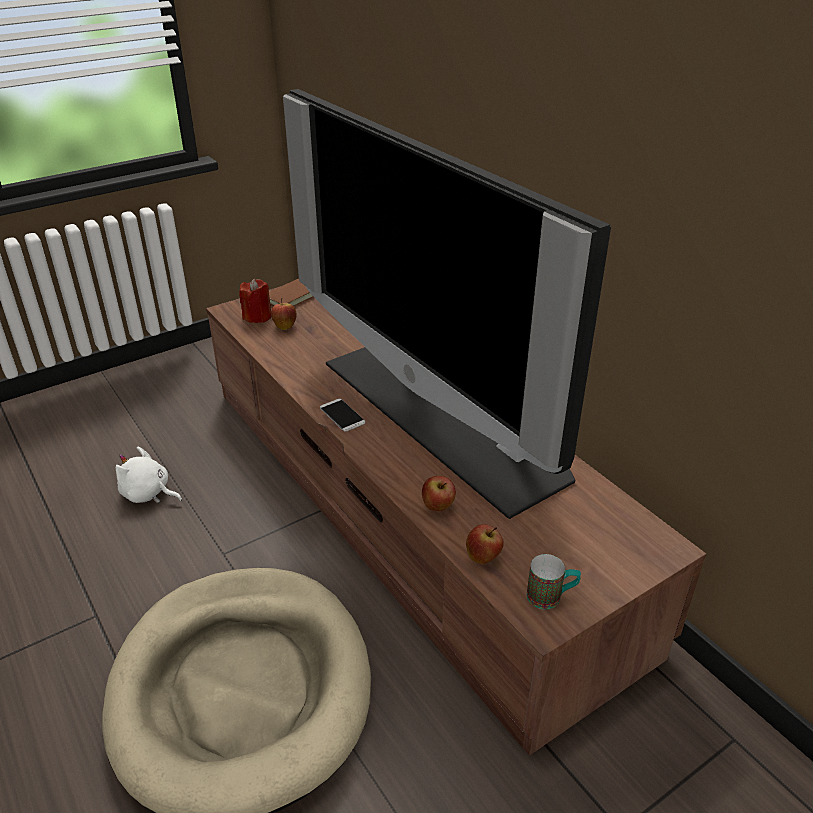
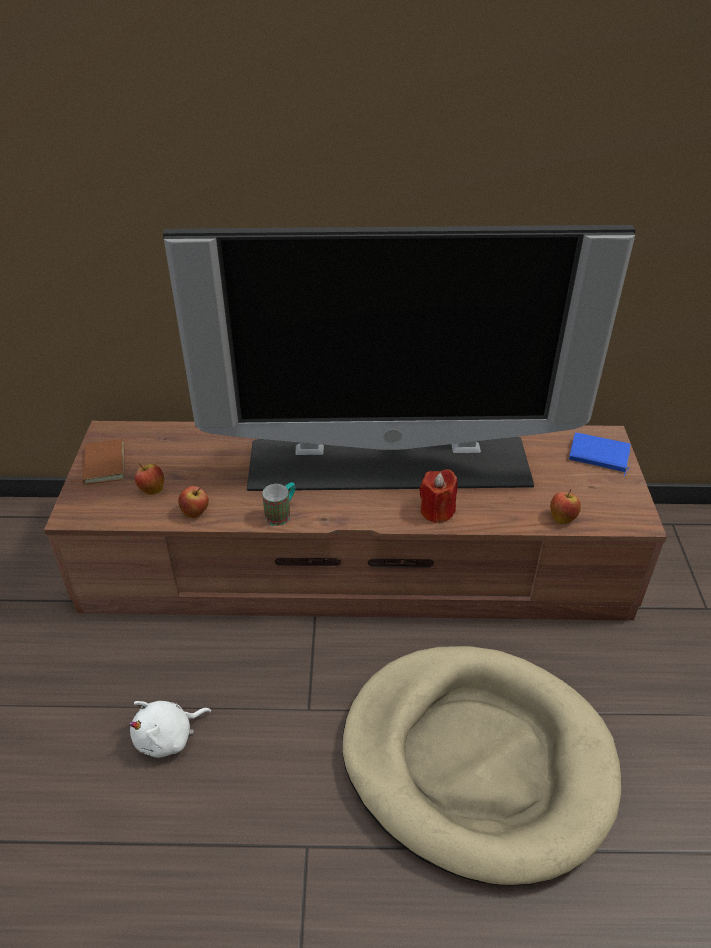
camera: 55 degrees left, 5 degrees up
red candle [239,279,271,323] -> red candle moved to [419,469,458,523]
phone [320,399,365,432] -> none
apple [422,476,456,511] -> apple moved to [178,486,209,518]
mug [527,554,581,609] -> mug moved to [262,482,295,526]
none -> blue book [569,433,631,477]

